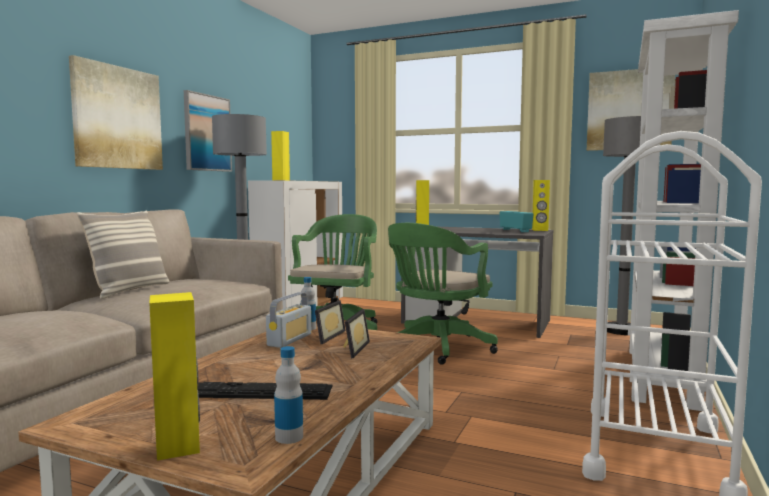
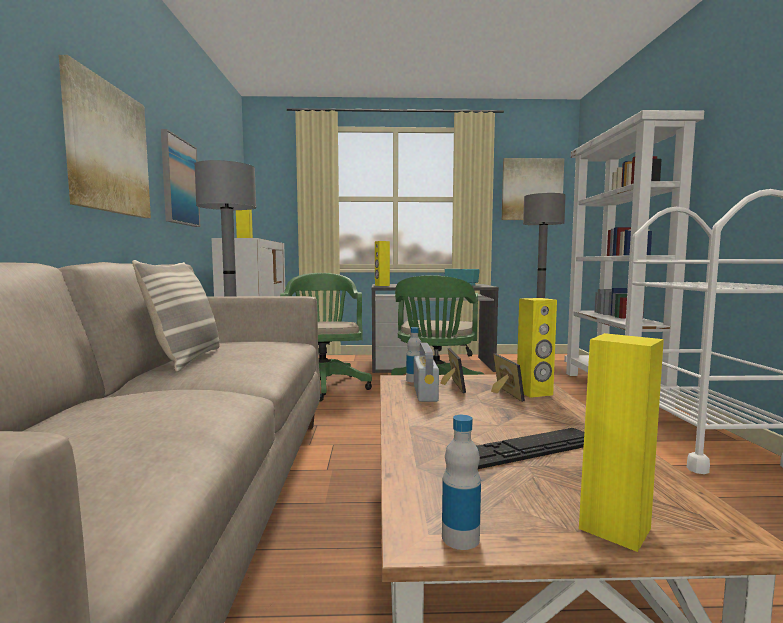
camera: 25 degrees left, 0 degrees up
bottle [274,346,303,444] -> bottle moved to [442,415,481,550]
yellow speaker [532,180,550,231] -> yellow speaker moved to [517,298,557,398]

